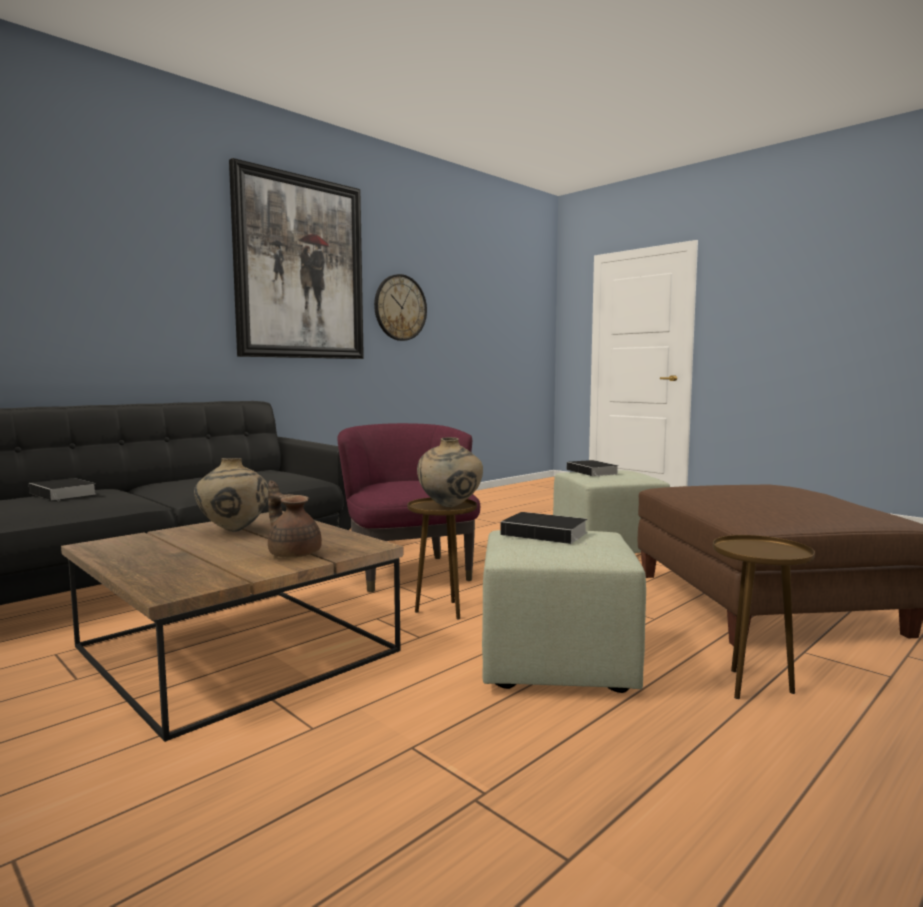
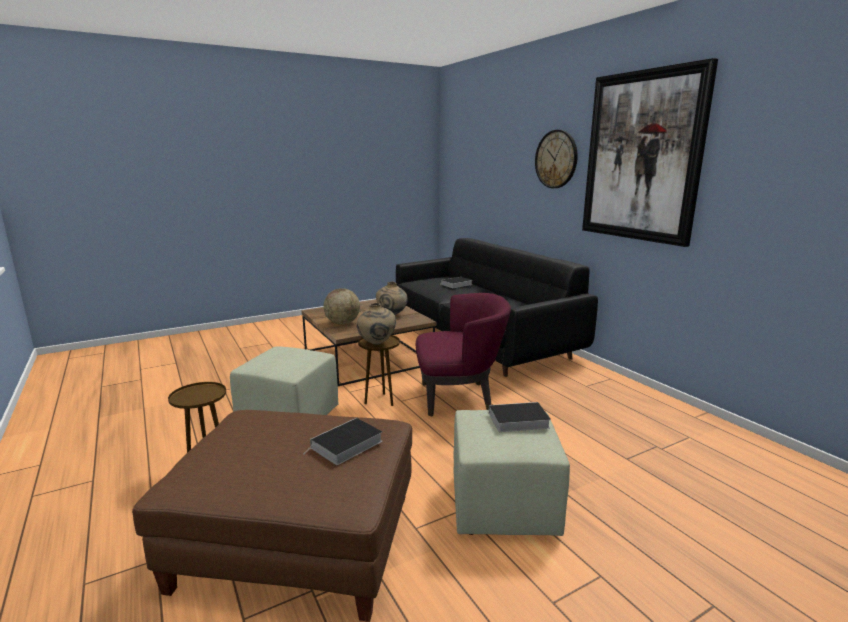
camera: 105 degrees right, 10 degrees up
brown teapot [268,481,322,558] -> globe [323,288,360,325]
wall clock [374,274,427,341] -> wall clock moved to [535,130,578,188]
book [500,512,588,545] -> book moved to [303,418,382,465]

